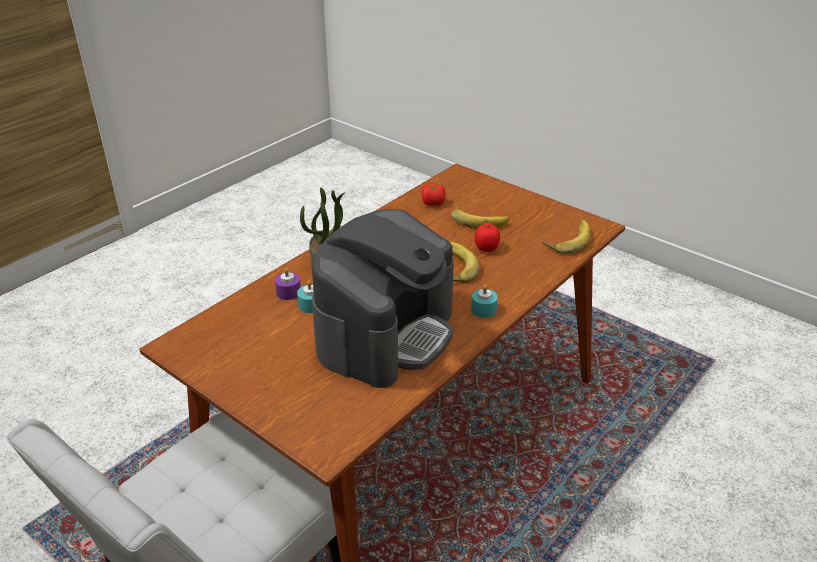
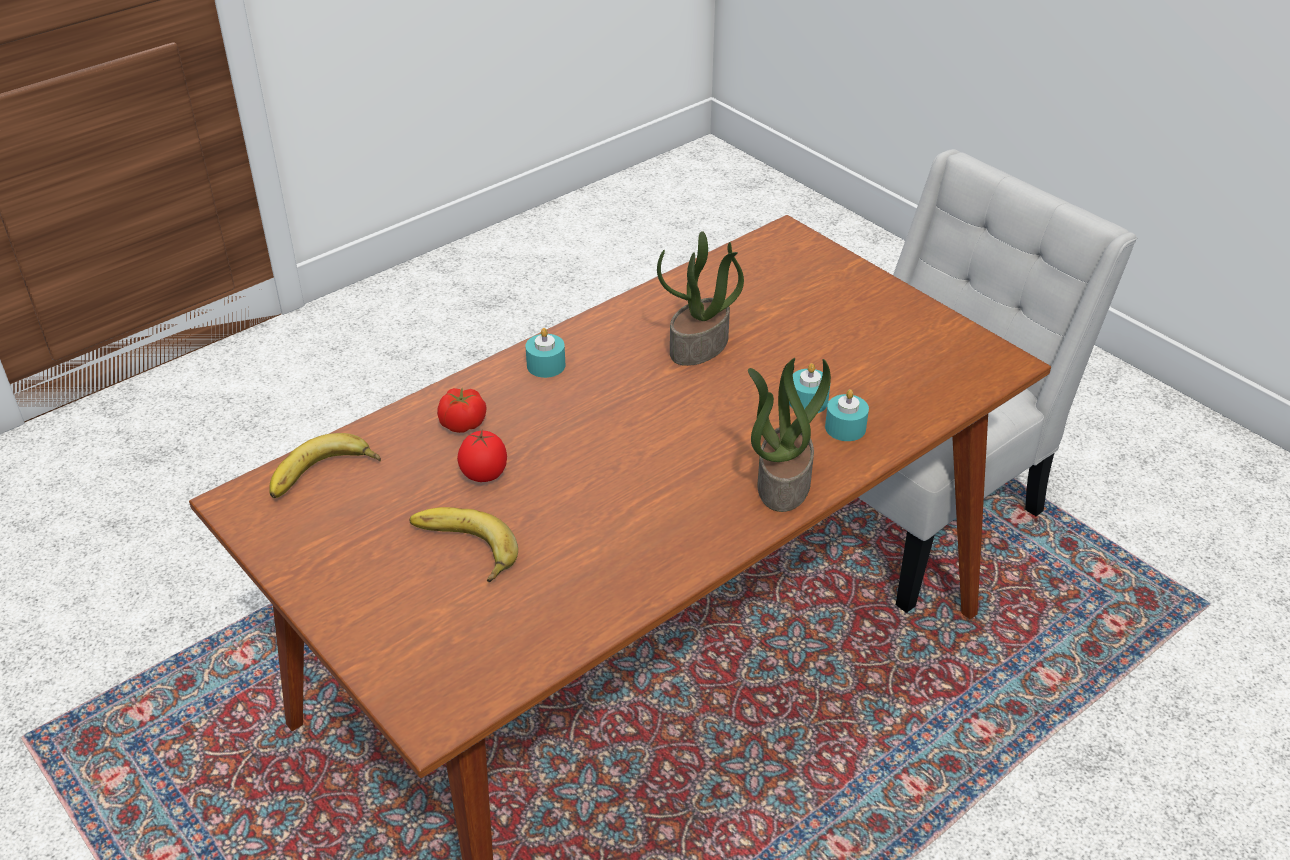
camera: 170 degrees left, 5 degrees up
purple candle [275,268,301,300] -> turquoise candle [825,389,869,441]
coffee machine [312,209,454,388] -> potted plant [657,231,744,366]
tomato [421,183,446,206] -> tomato moved to [437,388,487,433]
banana [450,242,480,283] -> none

